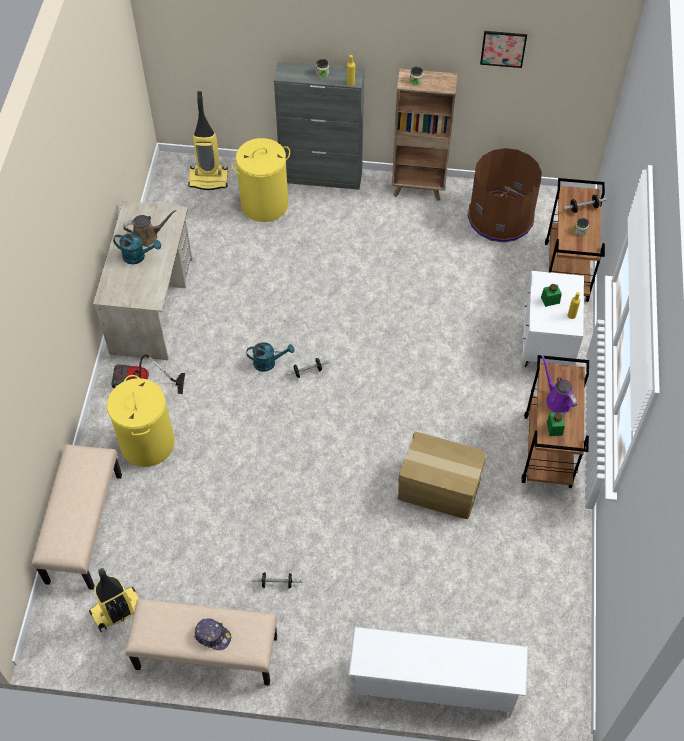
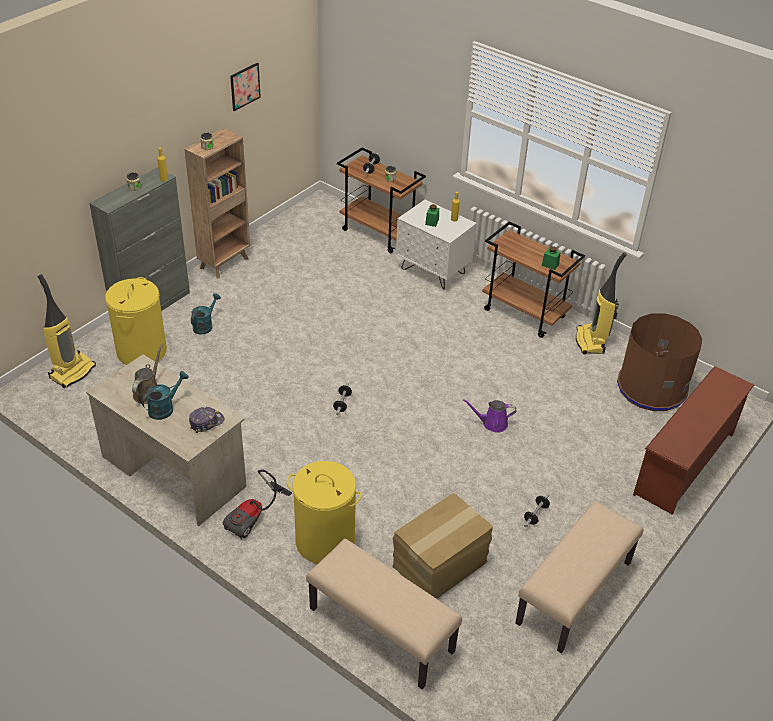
camera: 60 degrees left, 15 degrees down
vacuum cleaner [89,568,139,633] -> vacuum cleaner moved to [576,252,627,354]
cap [194,618,231,650] -> cap moved to [189,407,224,433]
turquoise watering can [246,342,294,372] -> turquoise watering can moved to [191,293,221,335]
white shoe rack [348,626,528,718] -> brown shoe rack [633,366,754,515]
cardboard box [398,432,486,519] -> cardboard box moved to [393,493,493,599]
brown trash can [468,148,542,242] -> brown trash can moved to [617,313,702,411]
purple watering can [542,355,577,414] -> purple watering can moved to [463,399,516,433]

